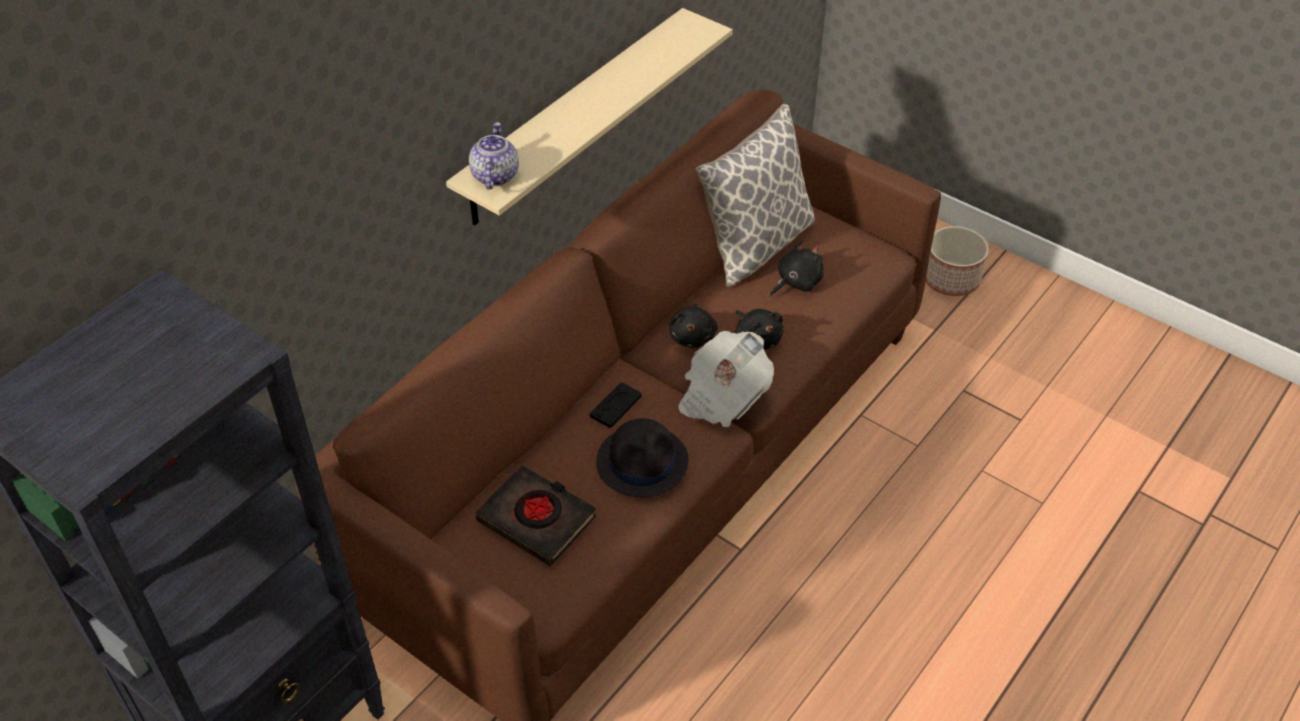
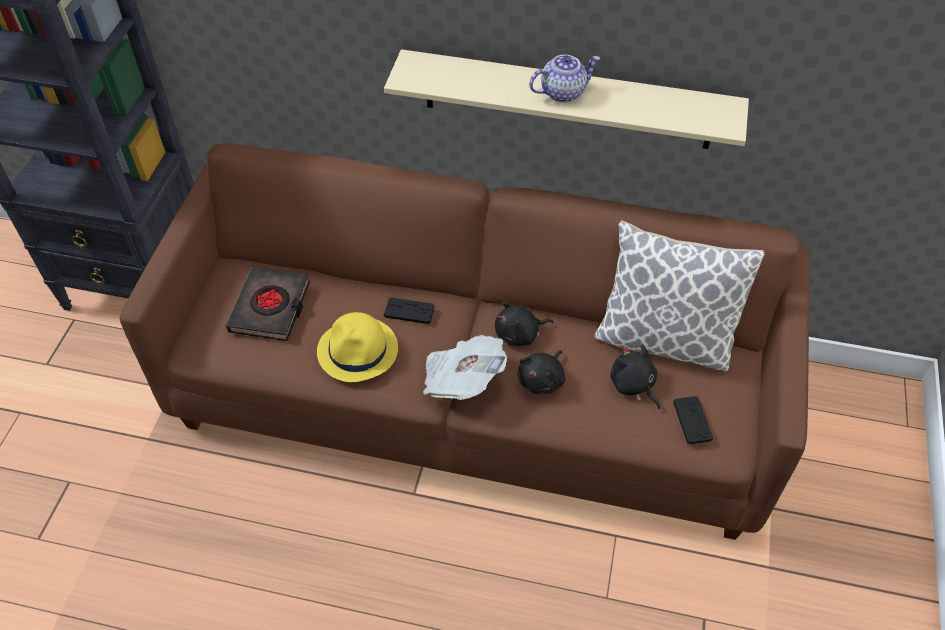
camera: 65 degrees right, 5 degrees up
teapot [469,122,519,190] -> teapot moved to [529,55,600,103]
black hat [596,418,688,497] -> yellow hat [317,312,398,382]
black plush toy [770,240,824,296] -> black plush toy turned 150 degrees counterclockwise [610,345,660,409]
planter [926,226,989,296] -> none
none -> black game controller [673,396,713,444]

